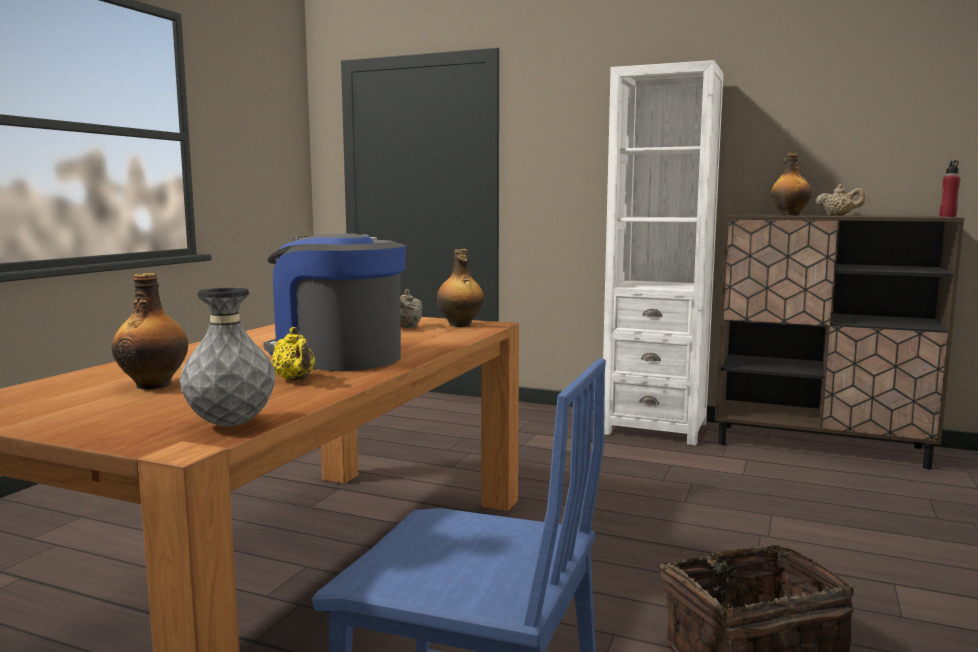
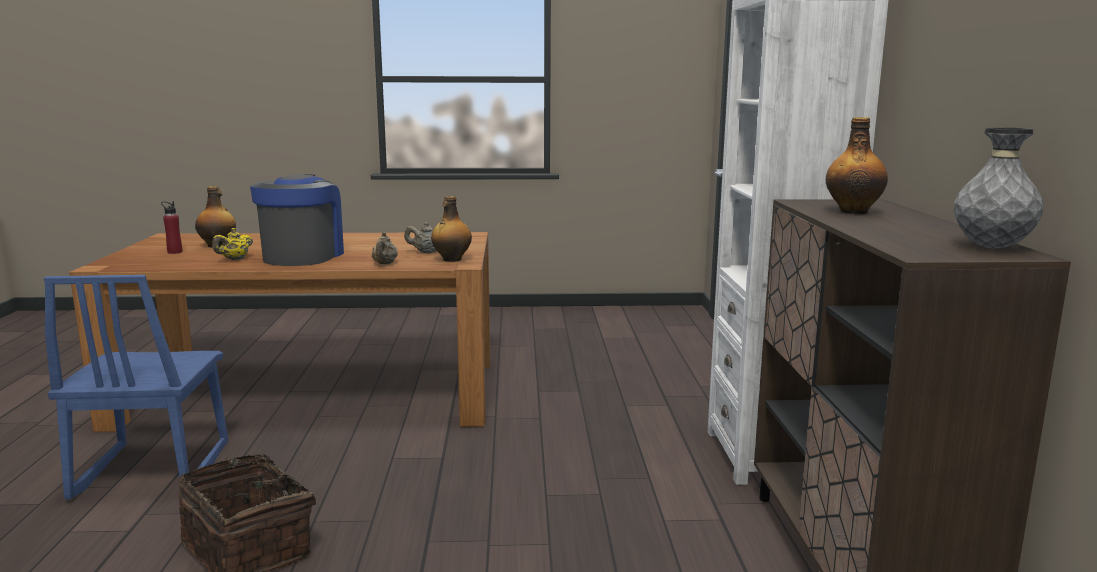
camera: 65 degrees right, 5 degrees up
grey vase [180,288,275,426] -> grey vase moved to [954,127,1044,249]
beige teapot [816,184,865,216] -> beige teapot moved to [372,232,397,264]
red bottle [940,160,960,217] -> red bottle moved to [161,201,182,254]

